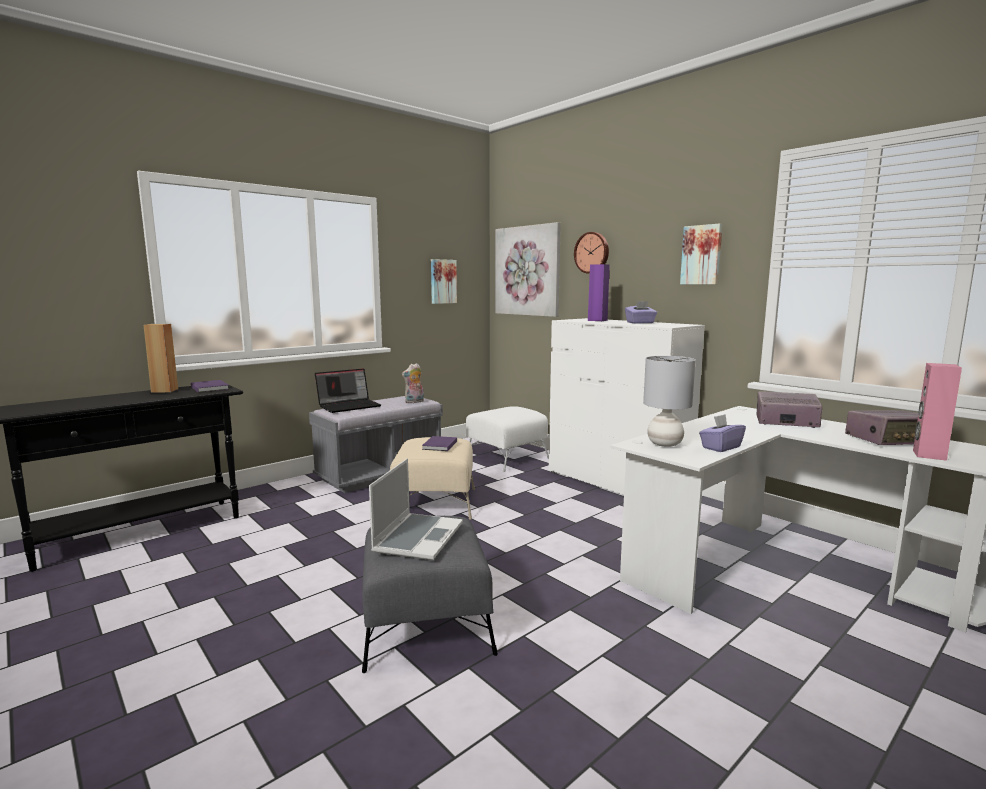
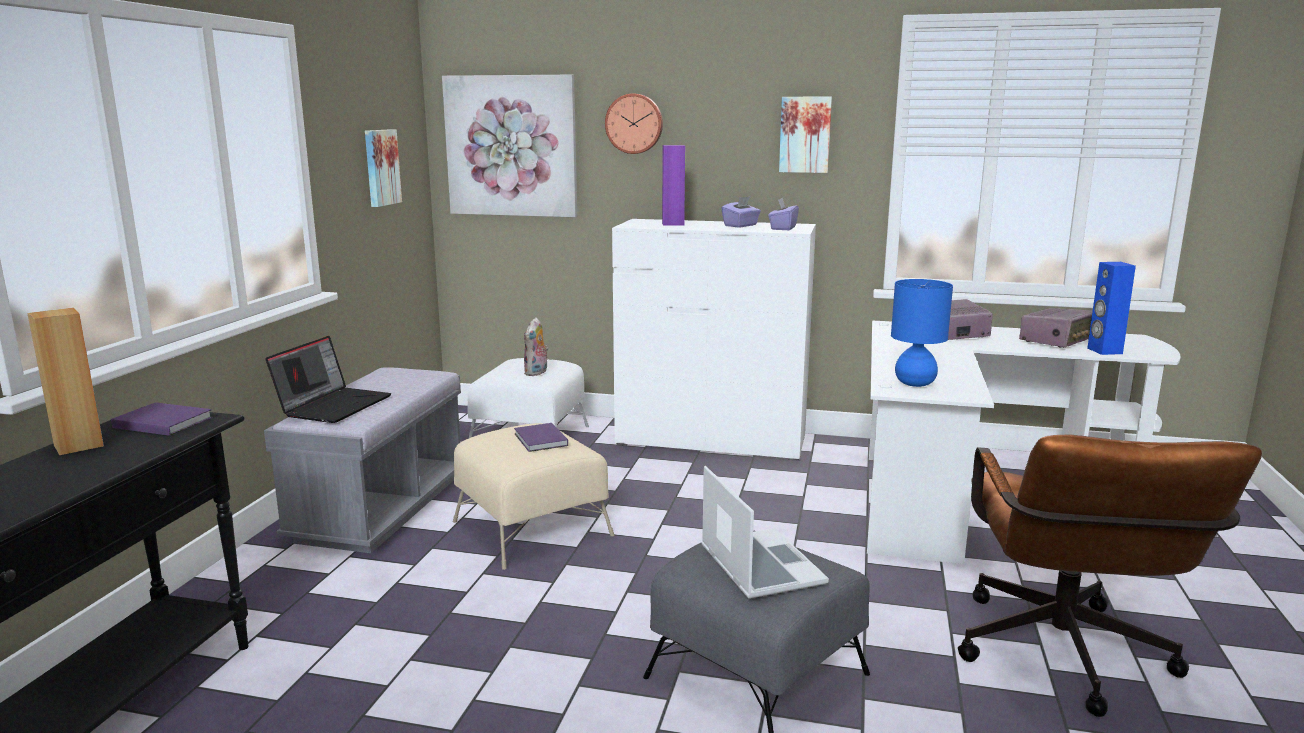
camera: 35 degrees left, 5 degrees up
plush toy [402,363,424,403] -> plush toy moved to [524,317,548,376]
grey table lamp [643,356,696,447] -> blue table lamp [891,279,953,387]
purple tissue box [699,414,746,452] -> purple tissue box moved to [768,198,799,230]
pink speaker [913,363,962,461] -> blue speaker [1087,262,1136,355]
none -> brown office chair [958,434,1262,717]

